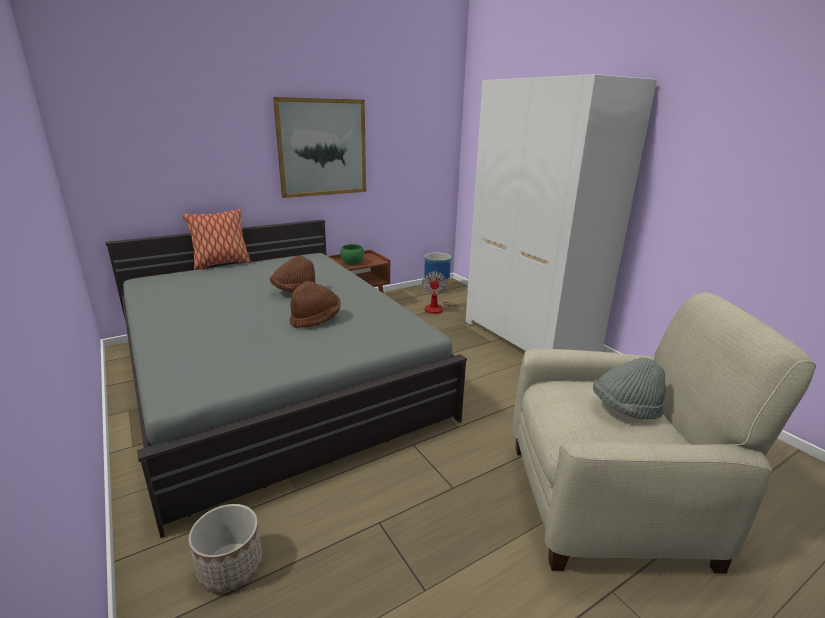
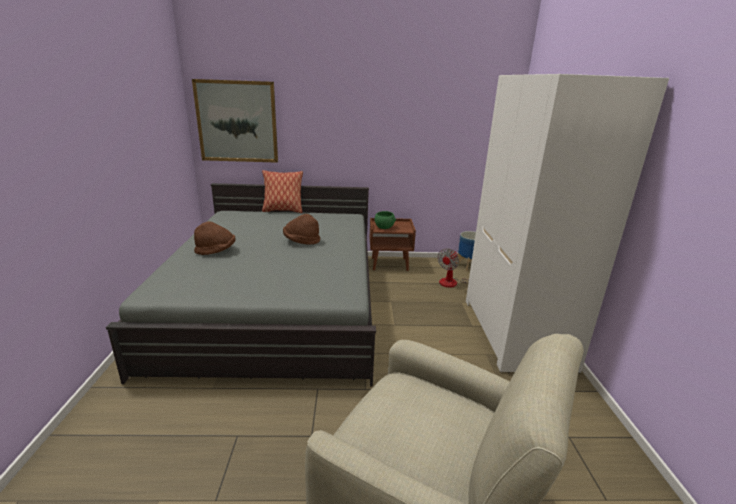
camera: 30 degrees right, 0 degrees up
planter [189,504,262,592] -> none
picture [273,97,366,198] -> picture moved to [192,79,278,163]
brown hat [290,281,341,328] -> brown hat moved to [194,221,236,255]
grey hat [593,357,666,420] -> none

